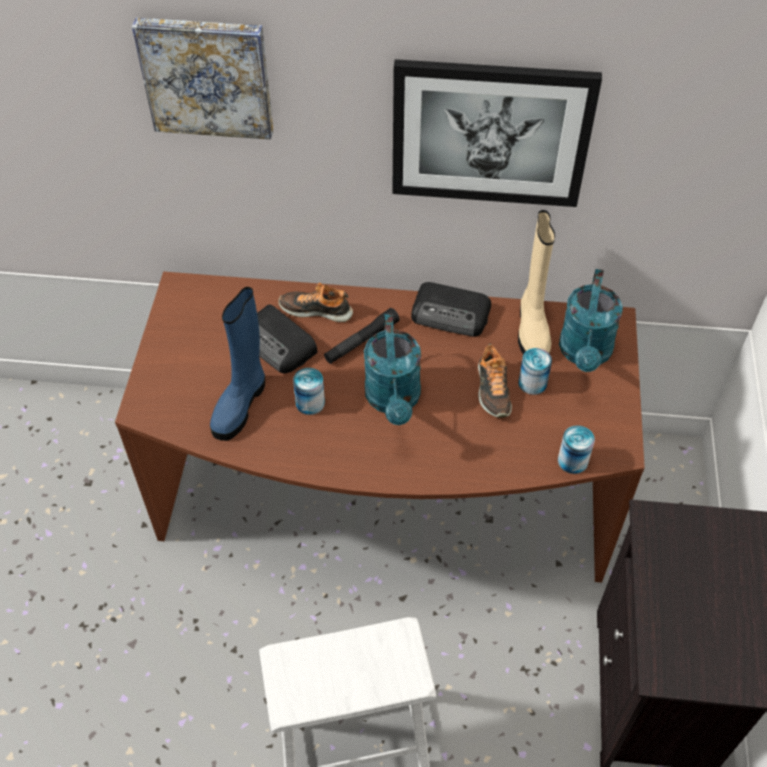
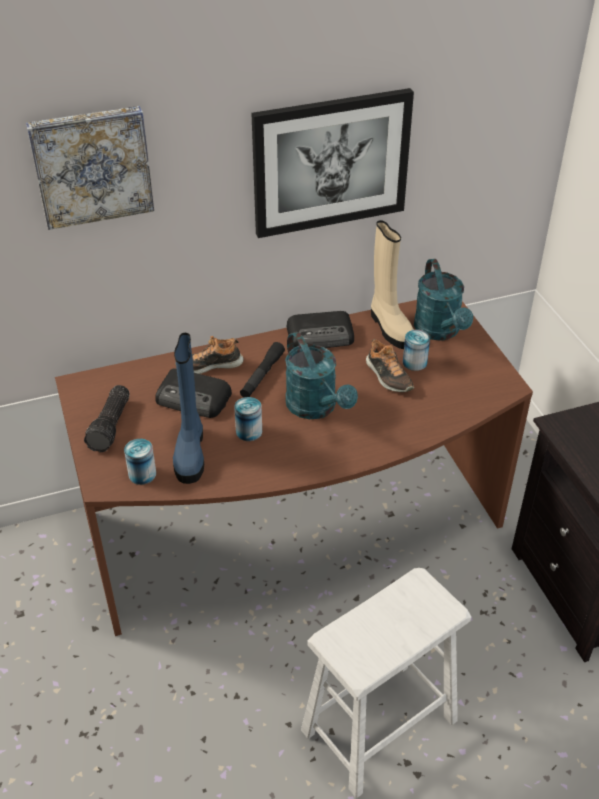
camera: 25 degrees left, 10 degrees down
can [558,425,595,474] -> can moved to [124,439,156,485]
none -> flashlight [84,385,129,452]

